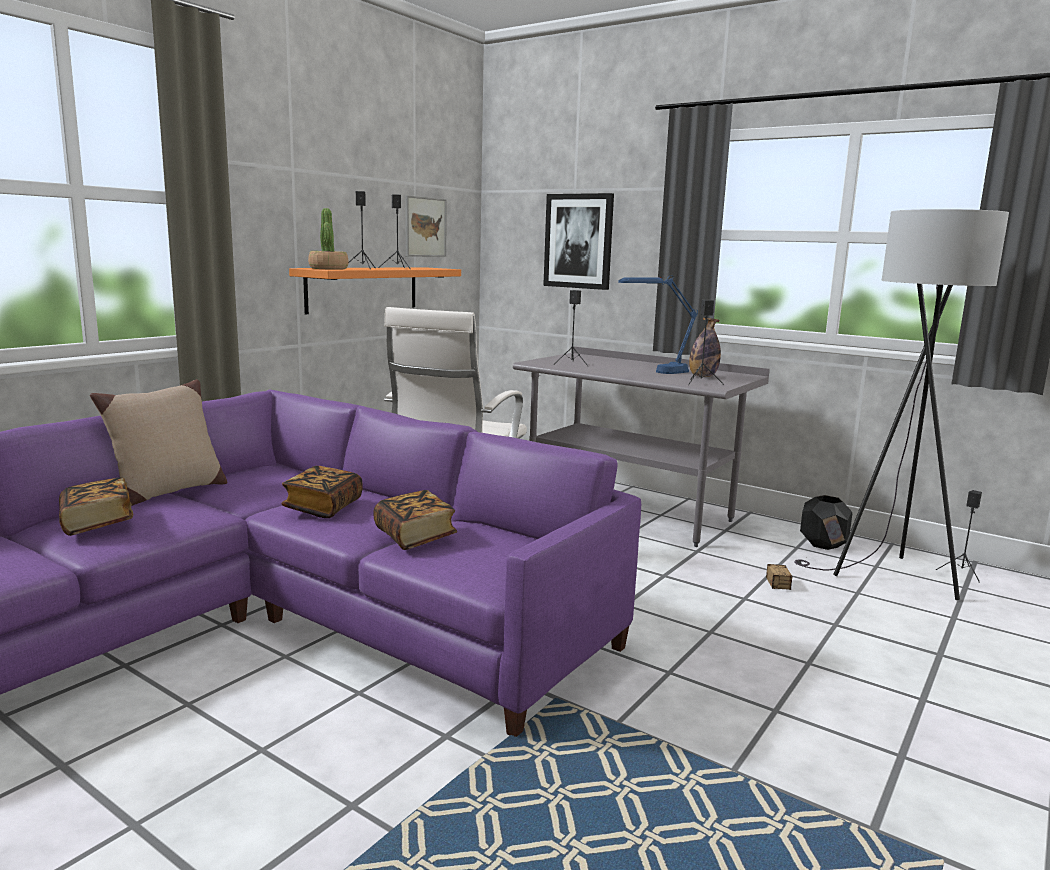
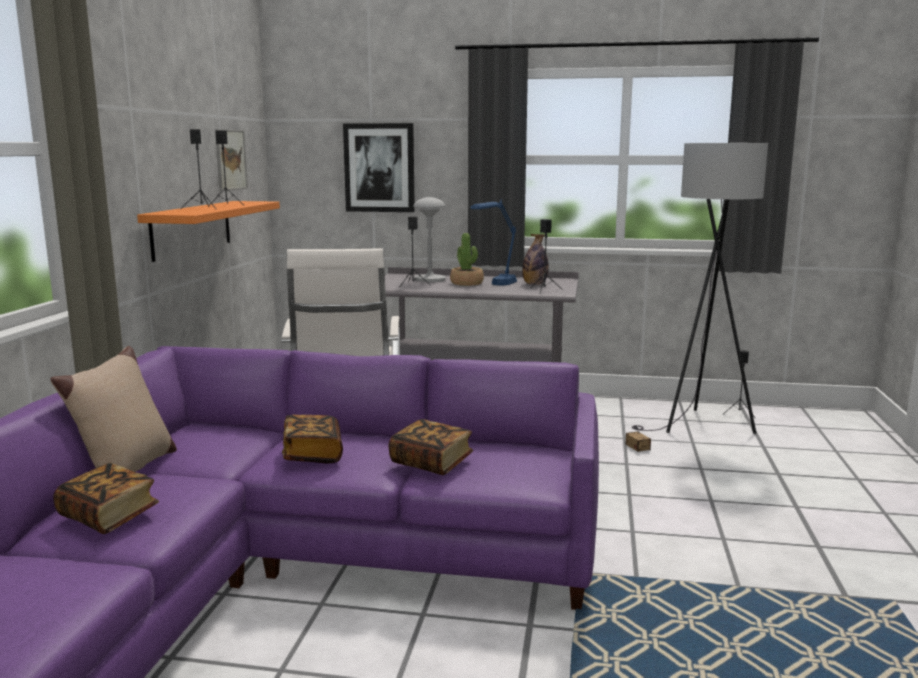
camera: 25 degrees left, 0 degrees up
potted plant [308,208,348,270] -> potted plant moved to [450,233,484,286]
black planter [800,495,852,550] -> none
none -> grey table lamp [413,197,446,282]

